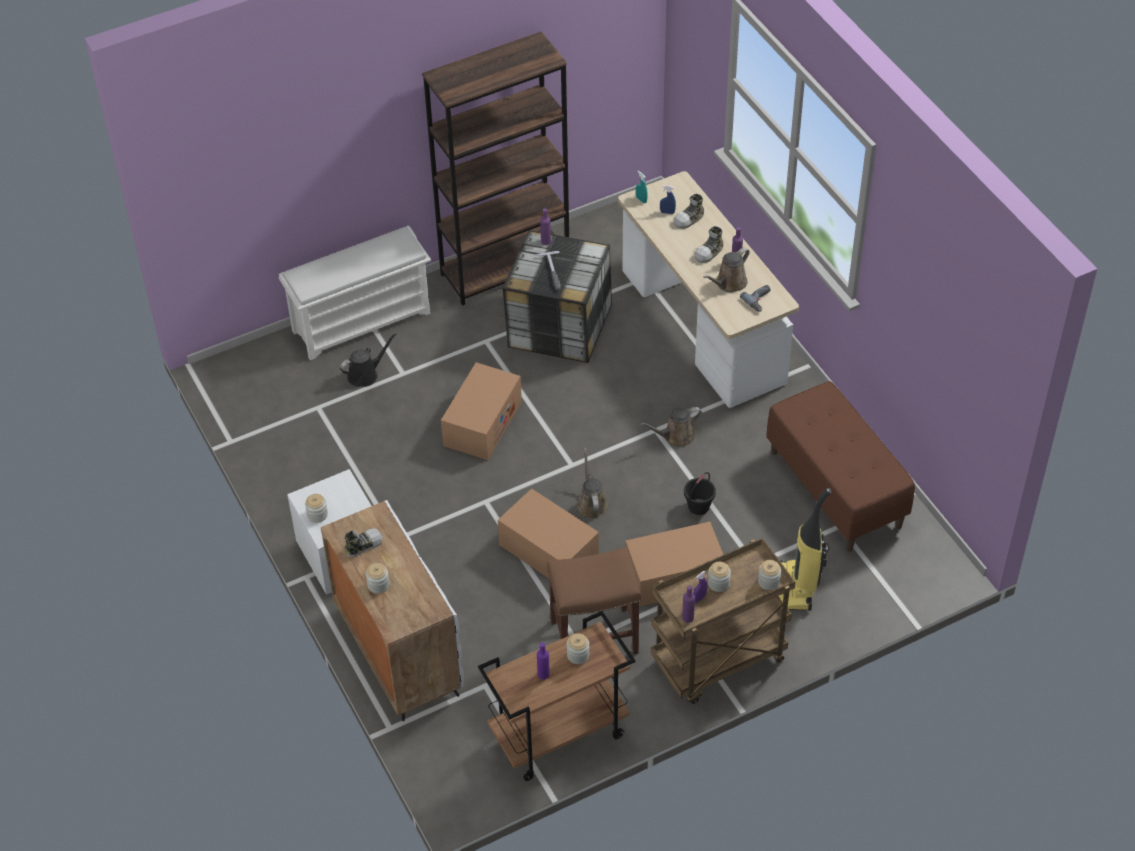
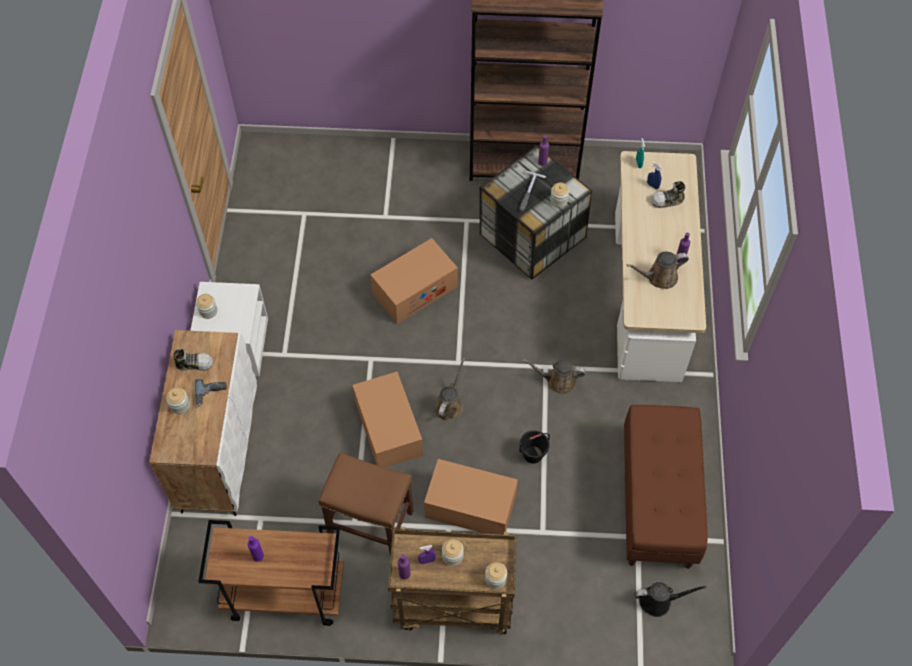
camera: 30 degrees right, 10 degrees up
white shoe rack [279,226,431,360] -> none
black watering can [340,333,397,387] -> black watering can moved to [635,582,707,617]
jar [567,633,589,664] -> jar moved to [550,183,569,207]
shoe [695,226,724,263] -> none
power drill [740,285,771,312] -> power drill moved to [195,379,227,407]
vacuum cleaner [779,488,831,611] -> none

